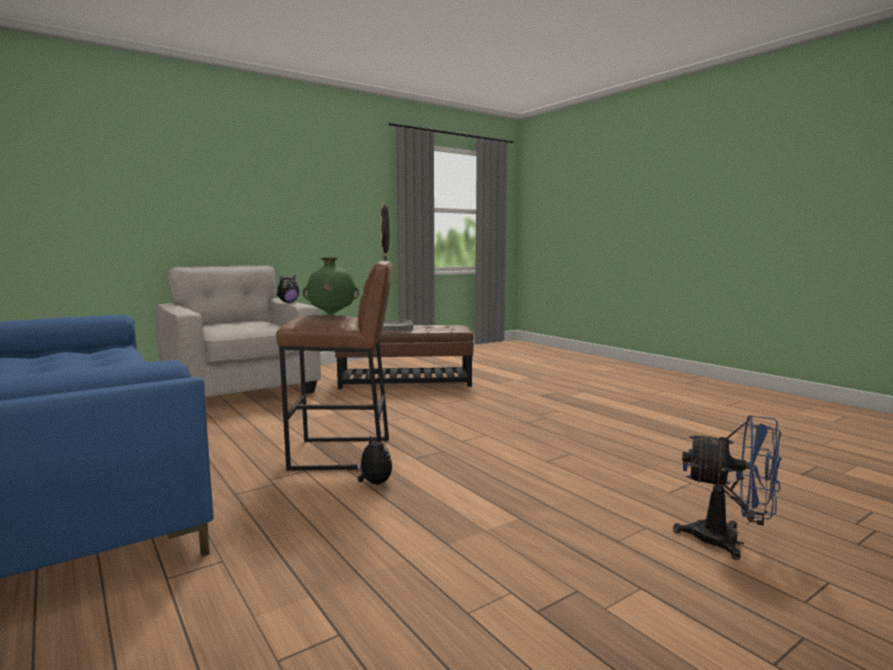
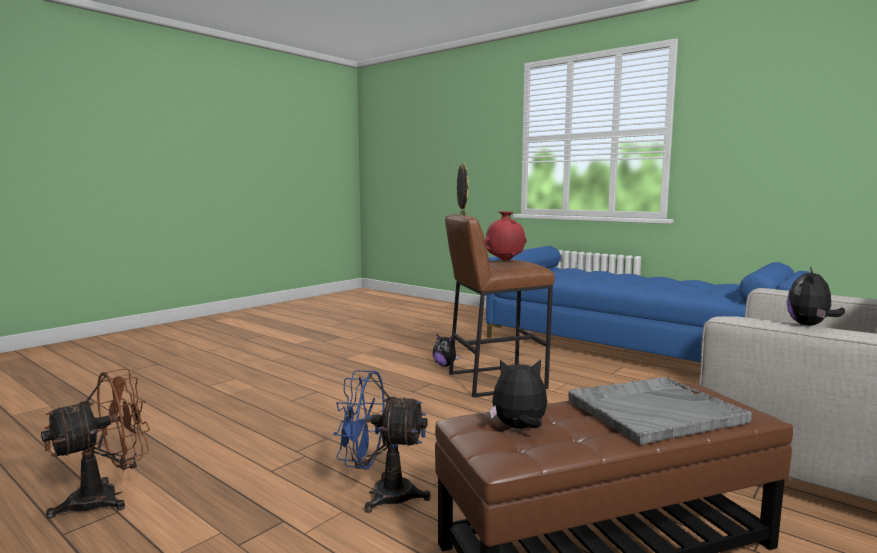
camera: 165 degrees right, 0 degrees up
green vase [302,257,359,315] -> red vase [485,211,527,261]
blue fan [673,415,782,560] -> blue fan moved to [333,370,431,513]
none -> brown fan [41,368,150,519]
none -> plush toy [490,359,547,429]

